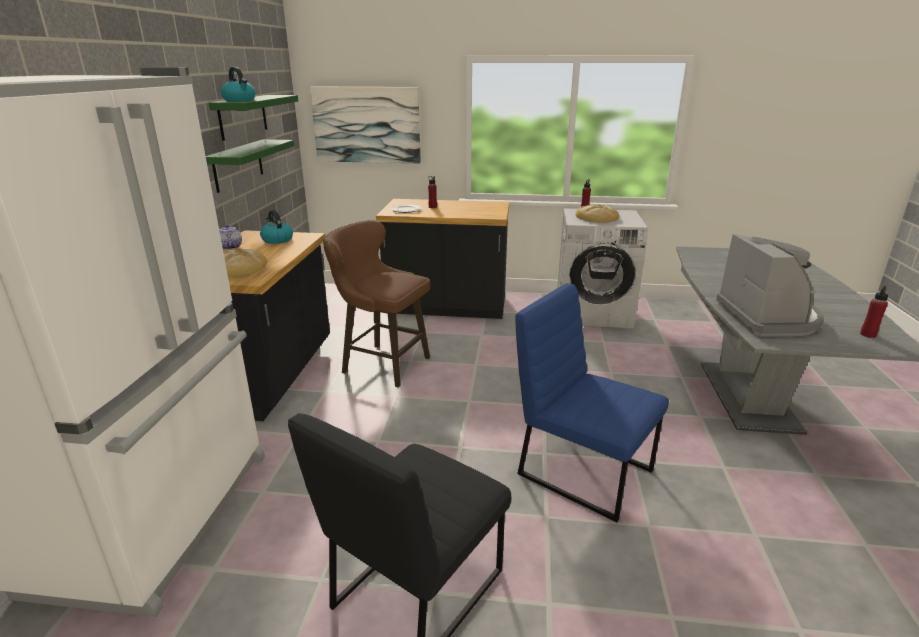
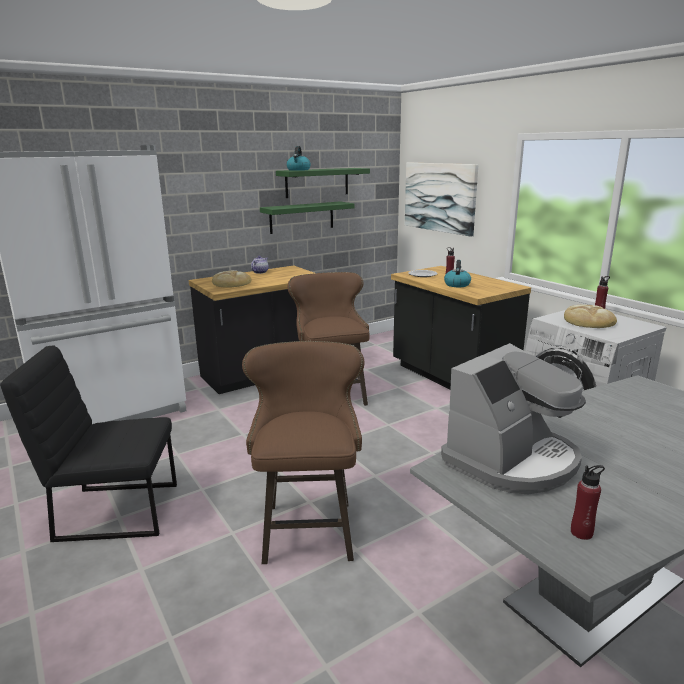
camera: 50 degrees right, 5 degrees down
kettle [260,210,293,244] -> kettle moved to [444,260,471,287]
blue chair [515,283,669,522] -> brown stool [242,341,364,564]

